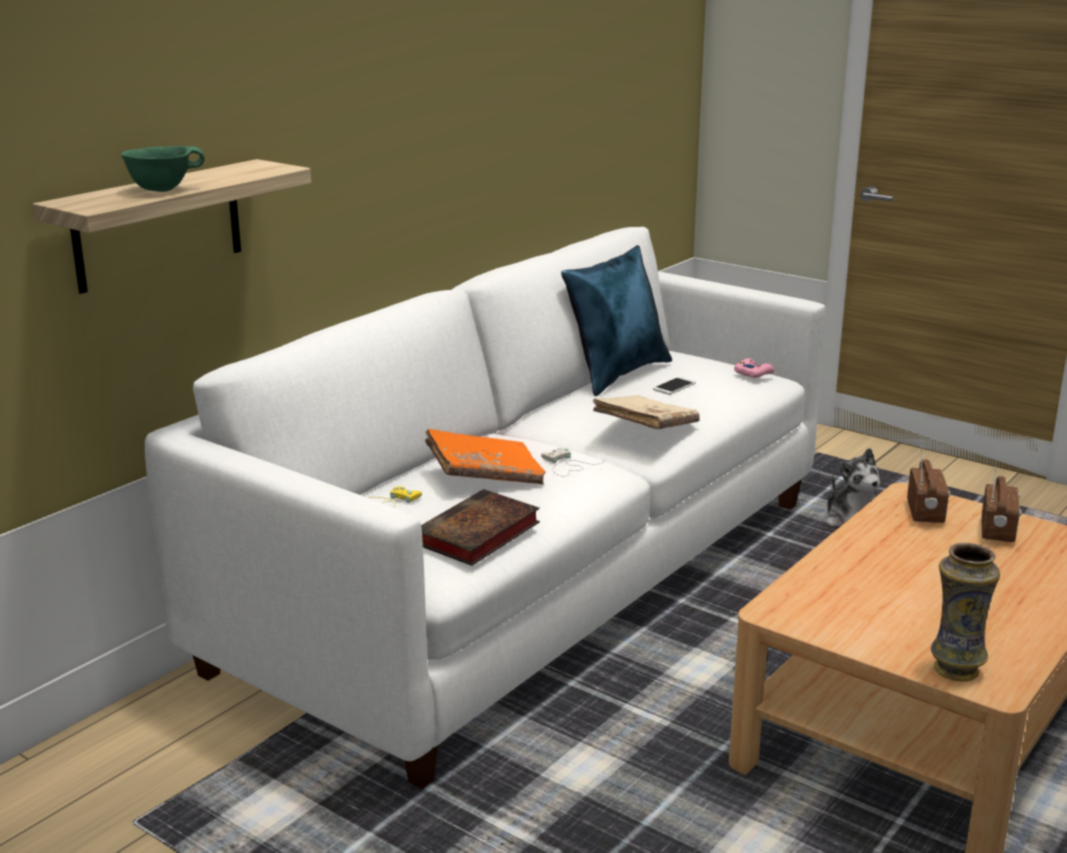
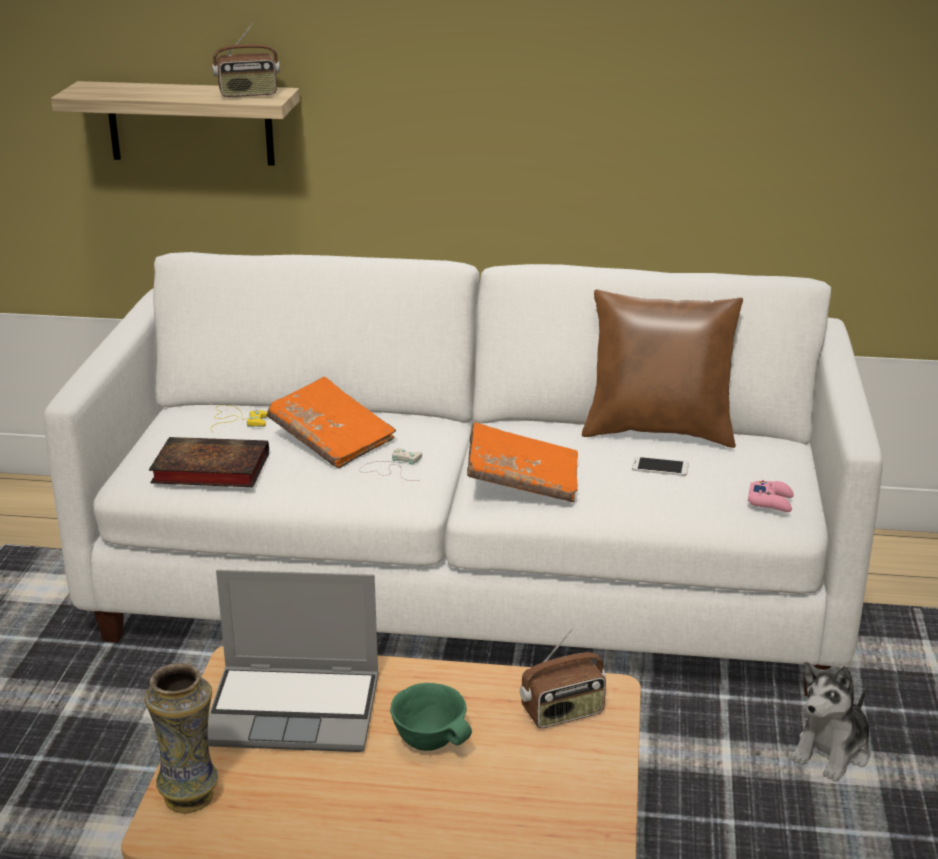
camera: 60 degrees right, 5 degrees up
green bowl [121,146,205,192] -> green bowl moved to [390,683,472,751]
blue pillow [561,245,672,396] -> brown pillow [582,290,743,448]
beige book [593,395,700,429] -> orange book [467,422,578,503]
radio [982,460,1022,542] -> radio moved to [212,23,280,98]
none -> laptop [208,570,379,752]

